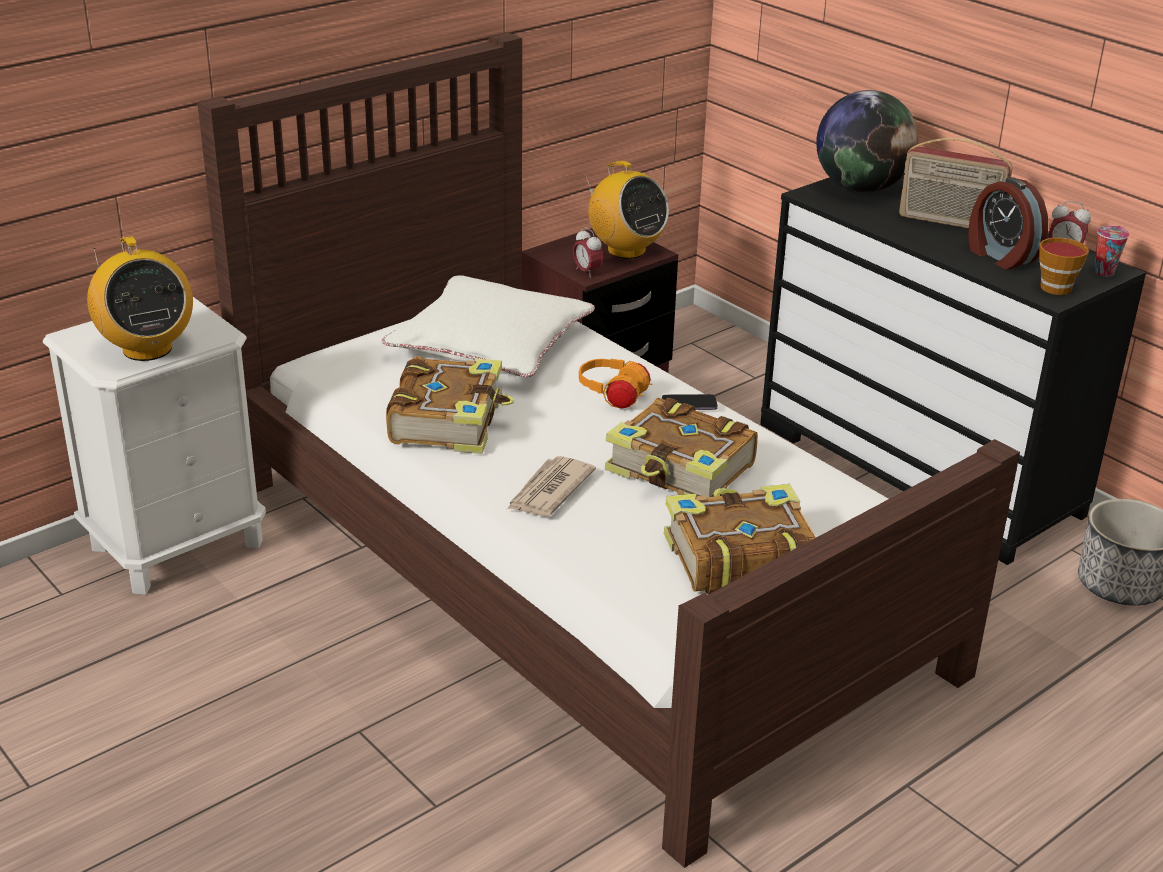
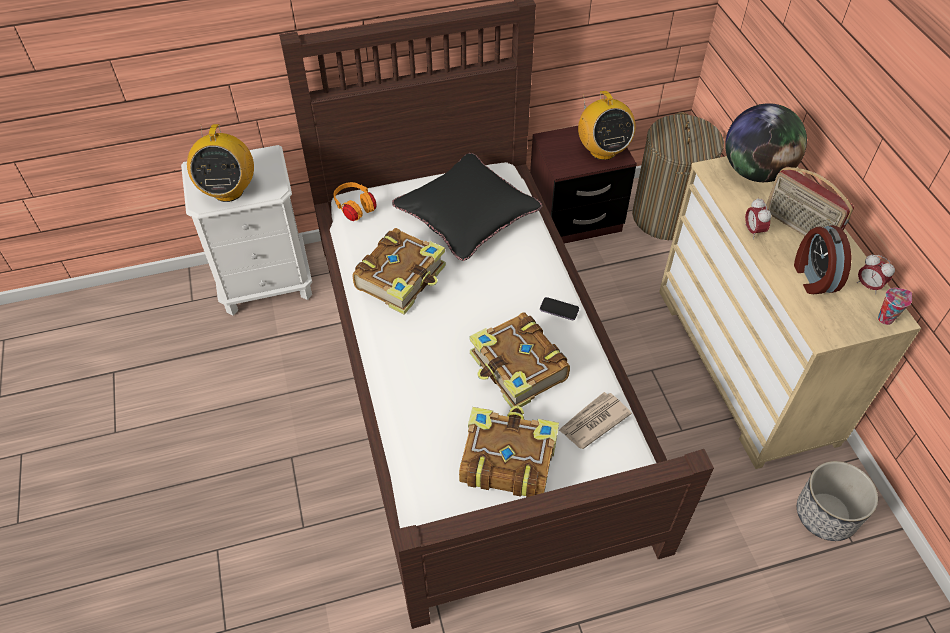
camera: 25 degrees right, 20 degrees up
white pillow [382,275,595,377] -> black pillow [392,153,542,261]
newspaper [506,456,596,517] -> newspaper moved to [559,392,632,449]
alarm clock [573,227,603,278] -> alarm clock moved to [745,198,771,239]
orange headphones [579,359,652,408] -> orange headphones moved to [334,182,377,221]
black dresser [760,177,1146,565] -> beige dresser [659,156,921,469]
cup [1039,238,1089,295] -> none
none -> laundry basket [632,112,724,240]

